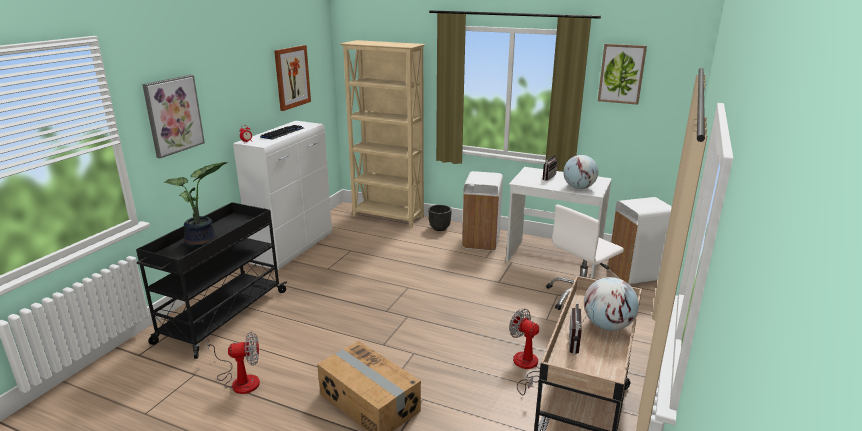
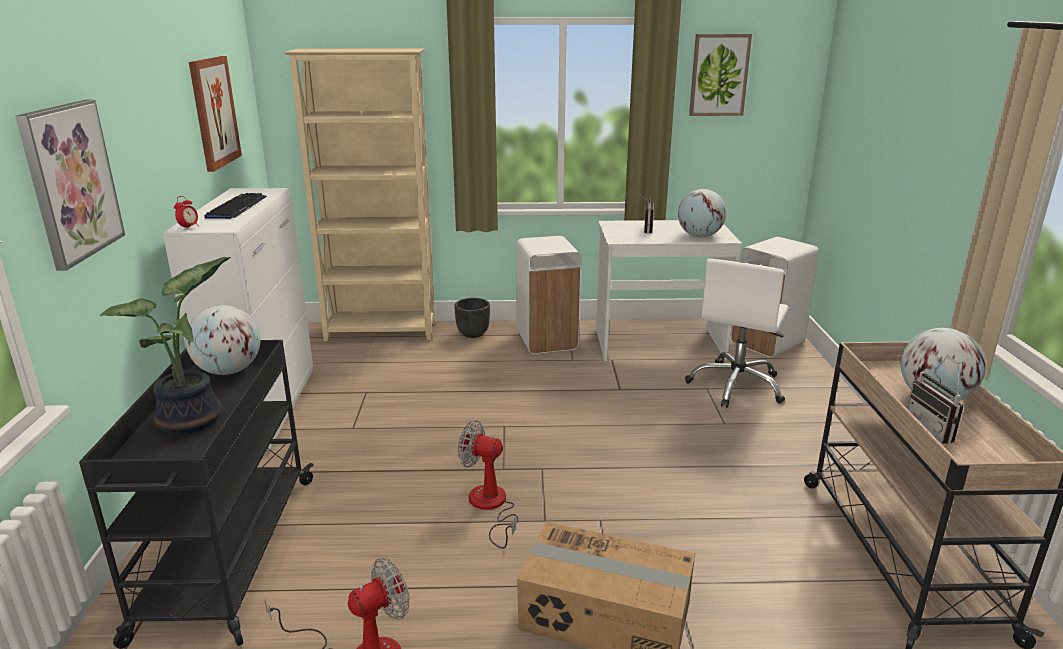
camera: 25 degrees left, 0 degrees up
fan [509,308,540,395] -> fan moved to [458,420,518,549]
none -> globe [185,305,260,375]

